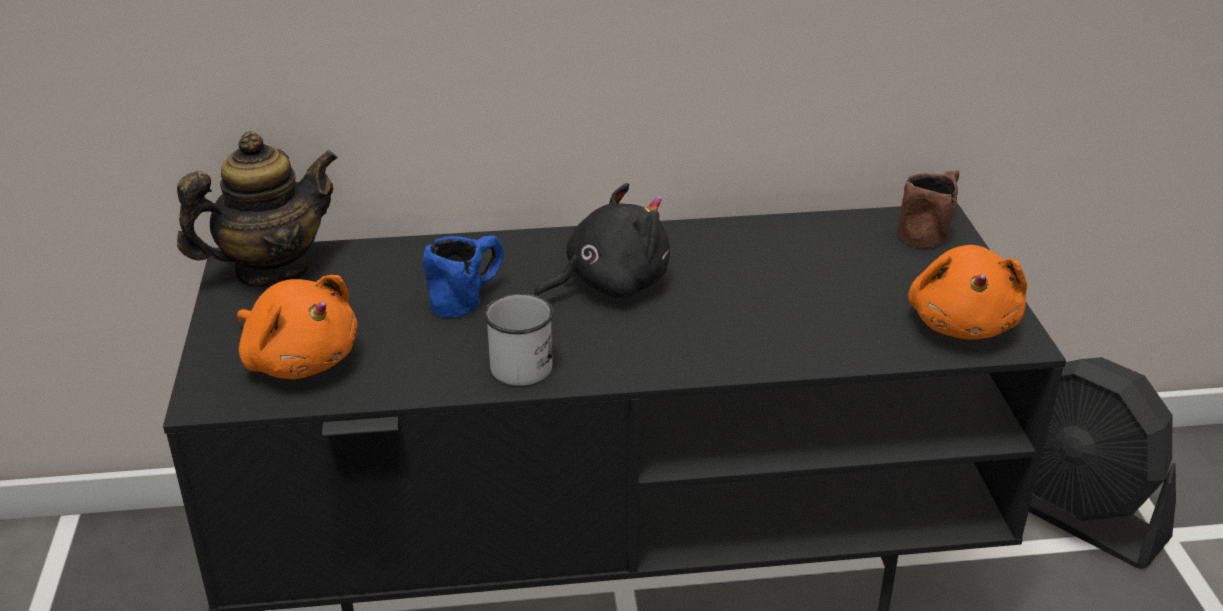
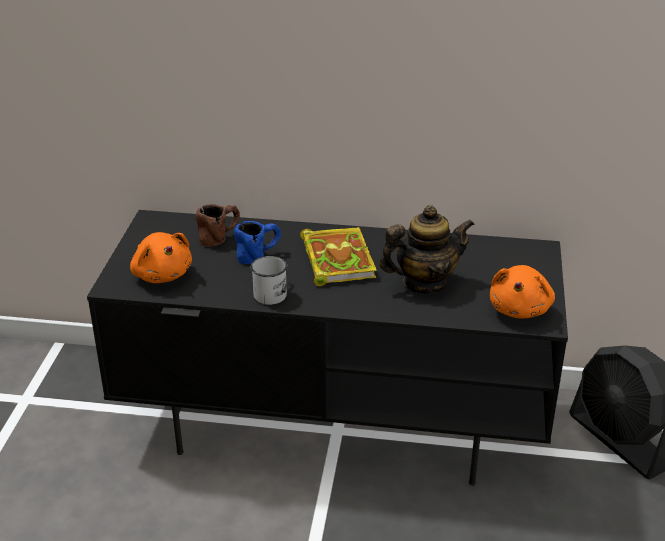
camera: 15 degrees right, 0 degrees up
teapot [177,131,338,287] -> teapot moved to [379,205,475,294]
black plush toy [533,183,670,299] -> book [300,227,376,286]
brown mug [898,170,959,248] -> brown mug moved to [196,204,240,247]

